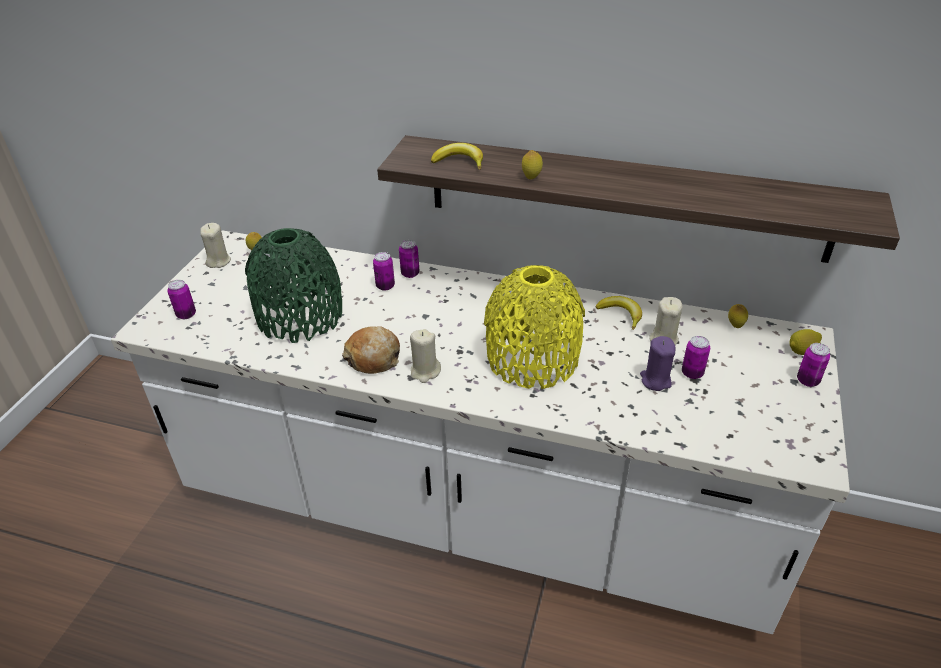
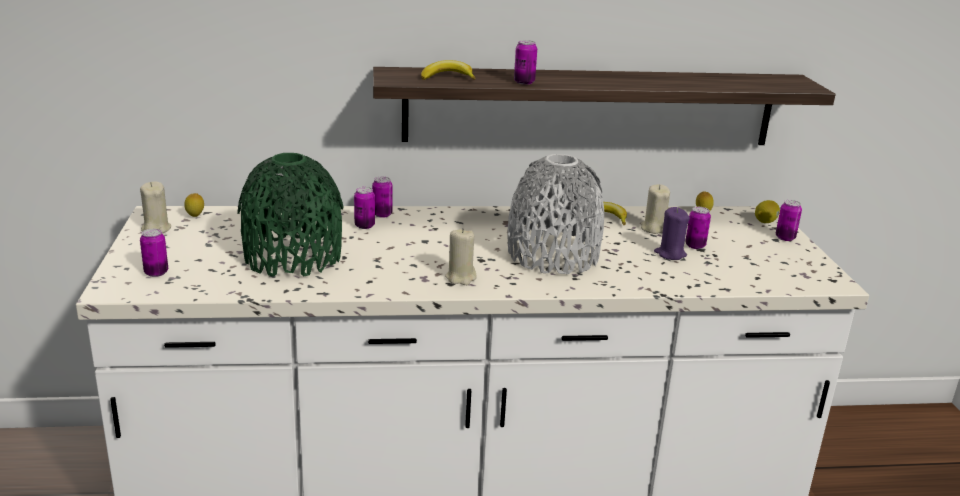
camera: 25 degrees left, 15 degrees down
bread [342,326,400,374] -> none
yellow vase [484,265,585,389] -> grey vase [507,154,604,274]
lemon [522,150,543,179] -> can [514,40,537,85]

